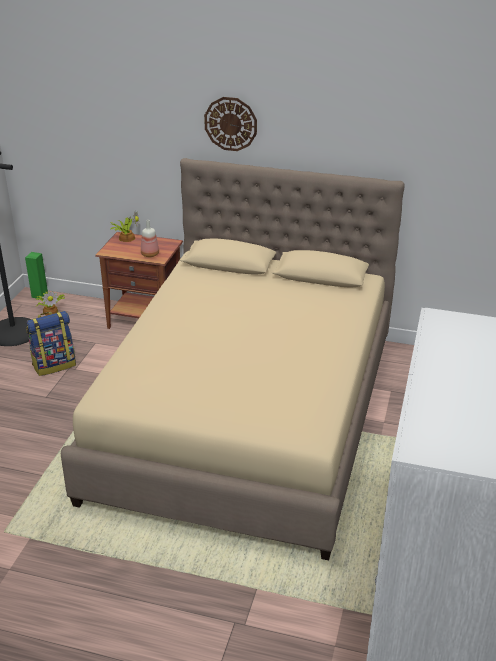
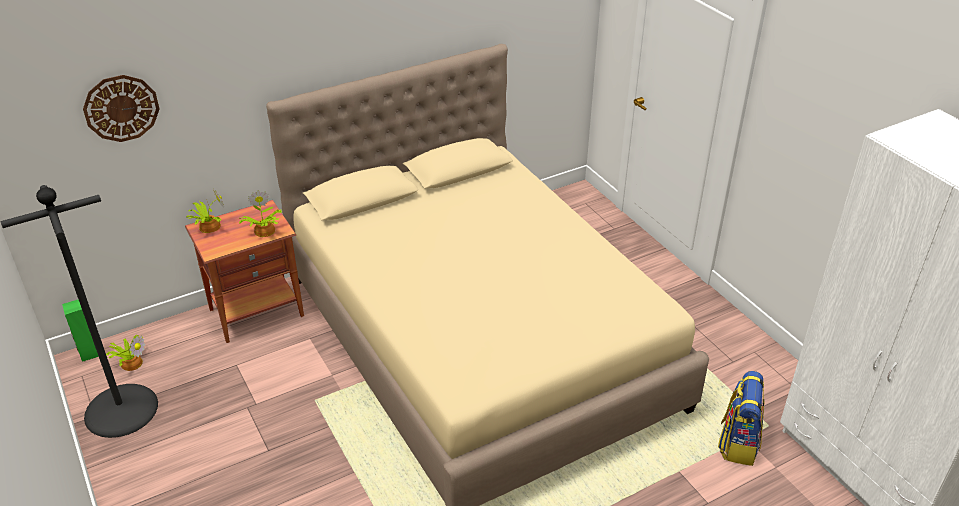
camera: 45 degrees left, 5 degrees up
backpack [26,311,76,376] -> backpack moved to [718,371,765,466]
bottle [141,220,159,257] -> potted plant [239,191,282,237]
wall clock [204,97,257,151] -> wall clock moved to [83,75,160,142]

